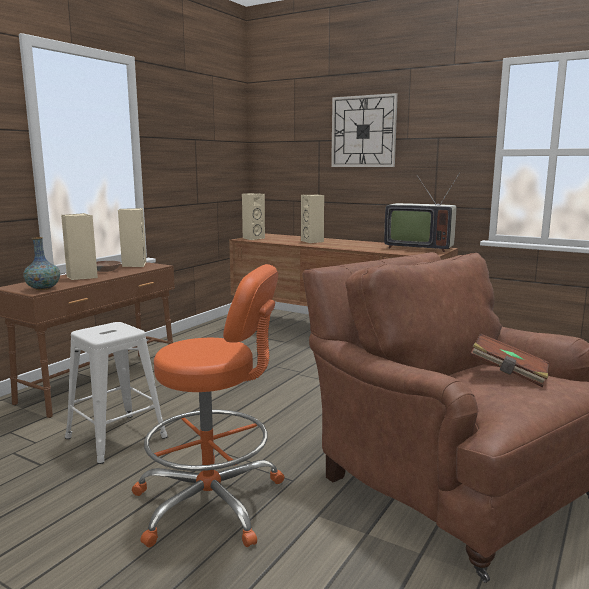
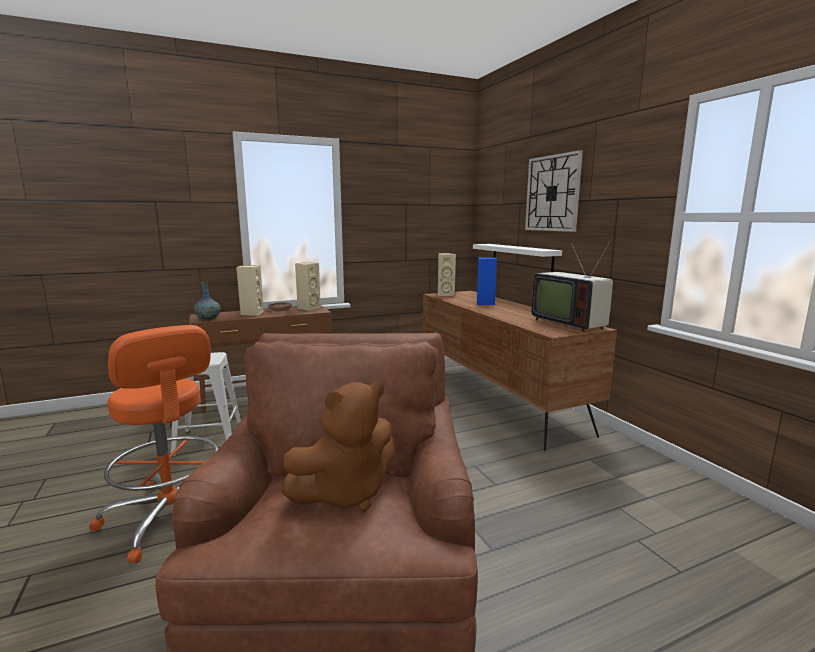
camera: 35 degrees right, 0 degrees up
beige speaker [301,195,324,243] -> blue speaker [477,257,497,305]
brown book [470,333,549,387] -> brown plush toy [281,382,395,512]
none -> white shelf [473,244,562,272]

